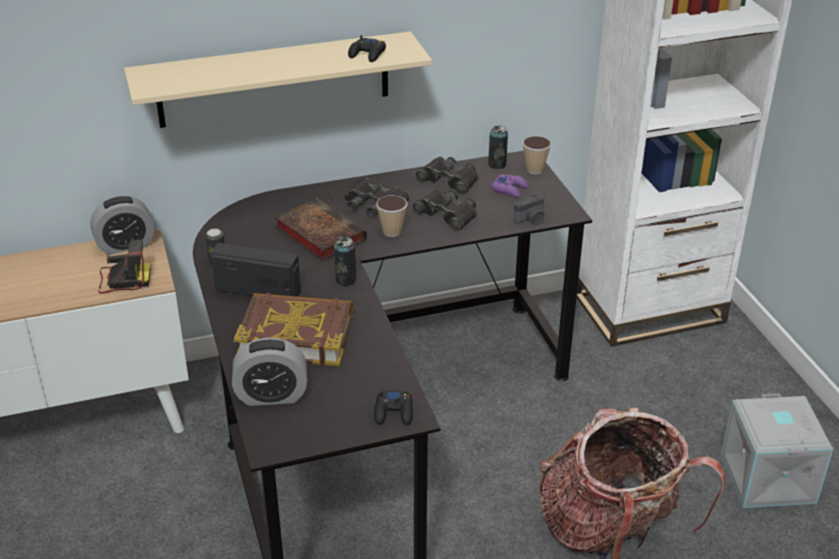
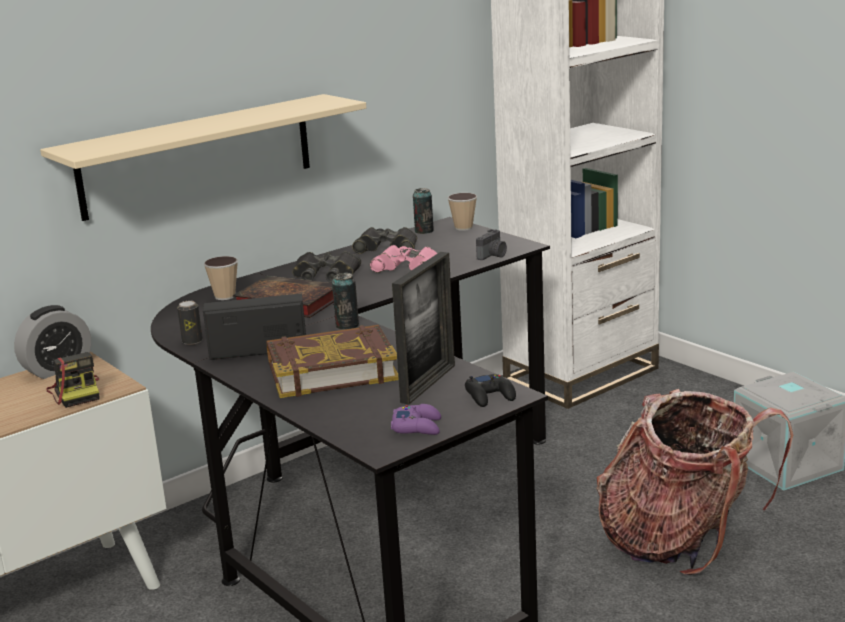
camera: 20 degrees left, 15 degrees down
camera [98,240,151,294] -> camera turned 90 degrees clockwise [46,352,100,408]
alarm clock [232,338,307,406] -> none
black game controller [348,35,386,62] -> none
cup [376,195,408,237] -> cup moved to [204,256,238,300]
black binoculars [412,189,477,231] -> pink binoculars [370,245,437,273]
purple game controller [491,174,528,198] -> purple game controller moved to [391,404,441,435]
none -> picture frame [392,252,455,405]

